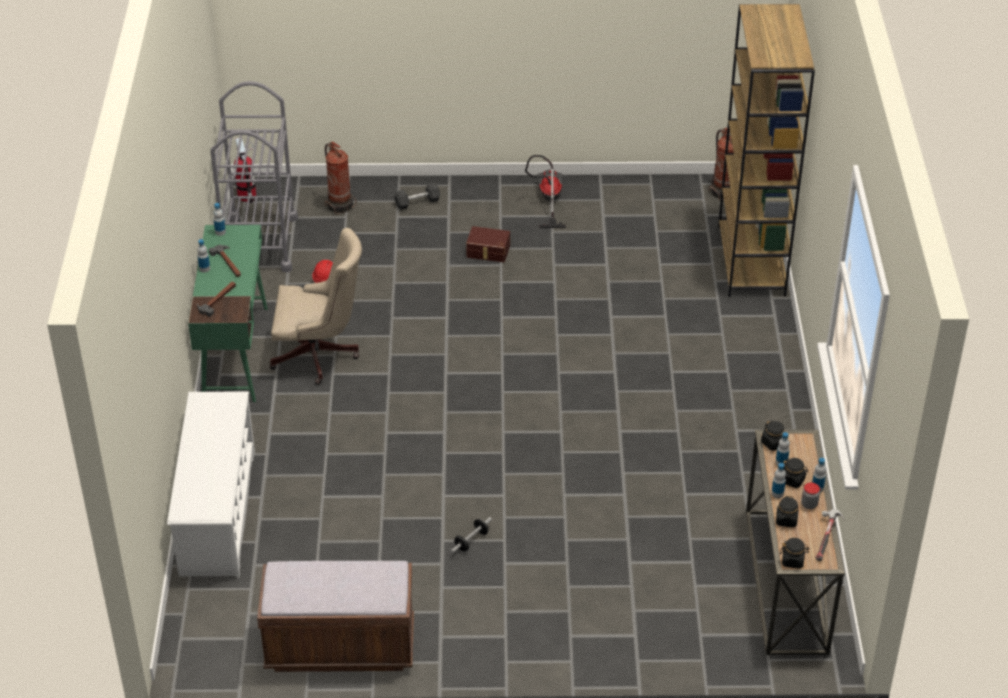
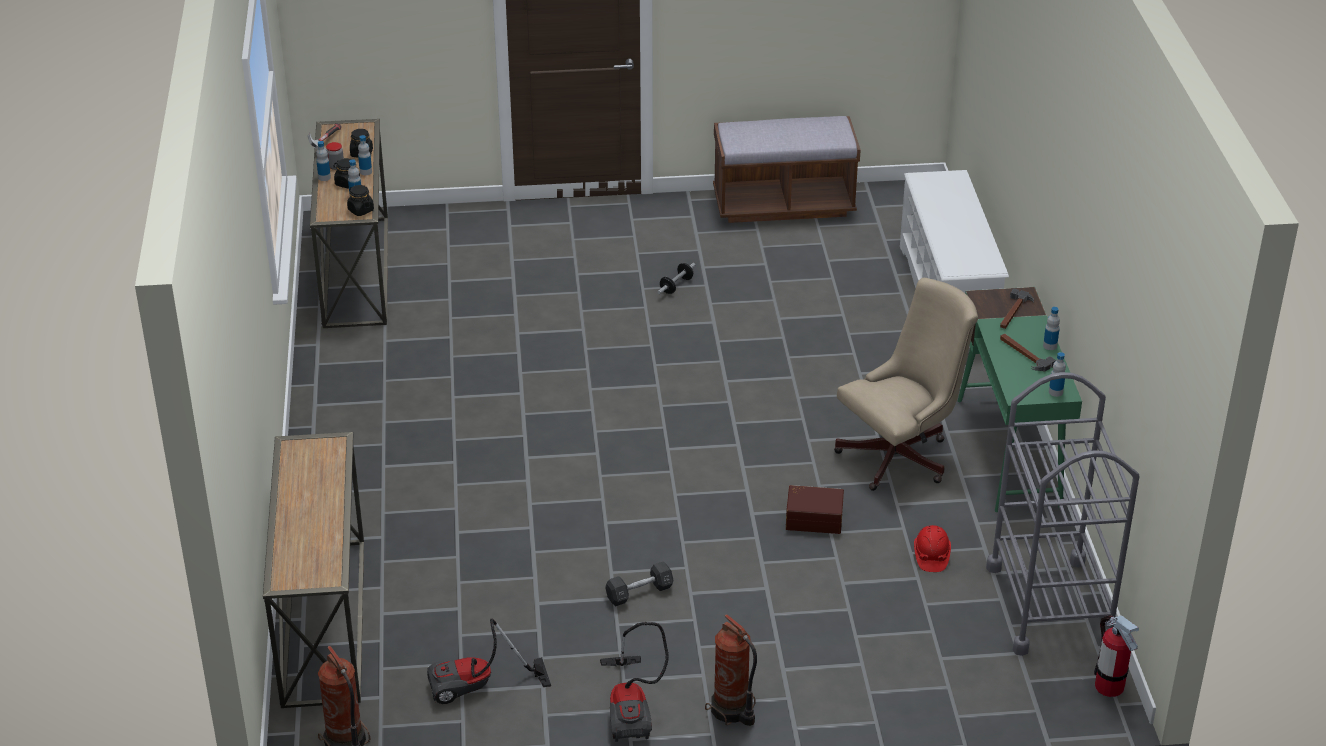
camera: 175 degrees right, 5 degrees down
beige office chair [269,228,362,385] -> beige office chair turned 150 degrees clockwise [834,278,978,491]
fire extinguisher [324,141,357,215] -> fire extinguisher moved to [705,615,757,726]
black dumbbell [394,183,440,210] -> black dumbbell moved to [605,561,673,607]
brown storage box [466,226,510,262] -> brown storage box moved to [786,485,844,534]
brown bookcase [718,4,815,297] -> console table [263,432,364,708]
black jar [780,538,809,569] -> none
none -> vacuum cleaner [427,618,551,704]

